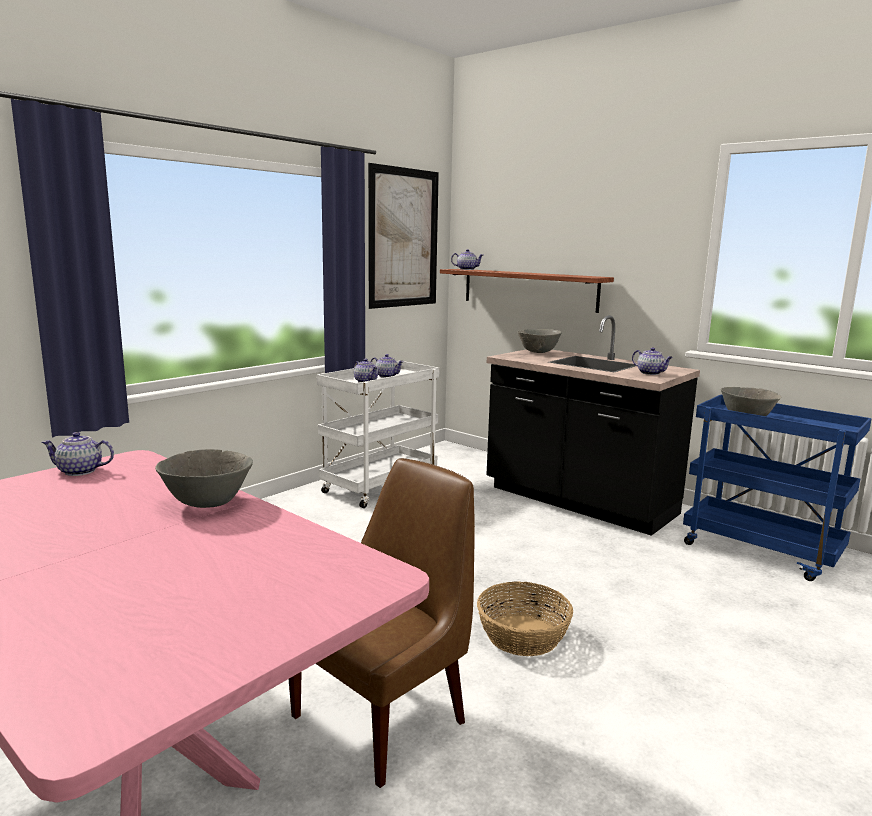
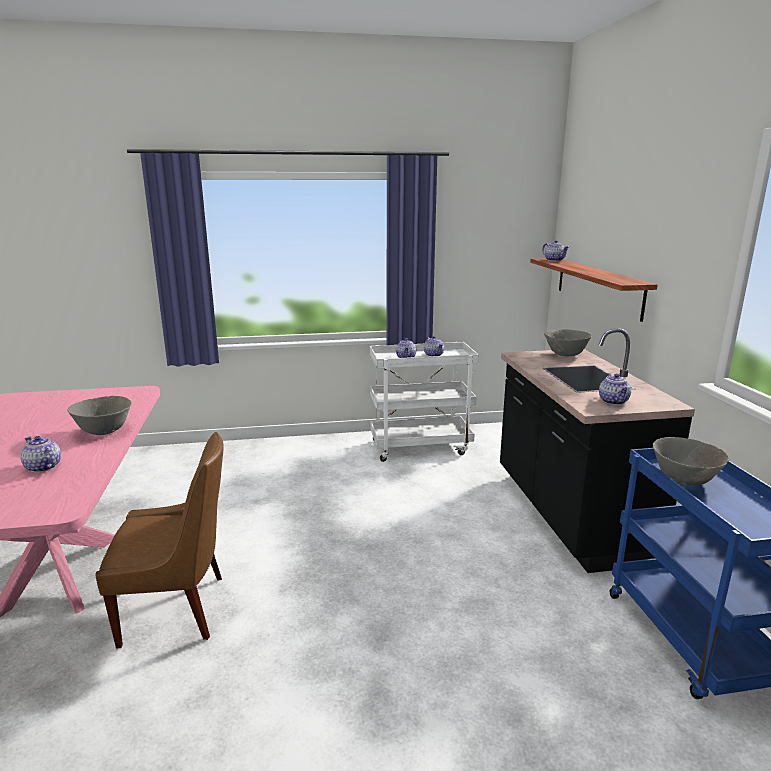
camera: 40 degrees right, 5 degrees up
teapot [42,432,114,476] -> teapot moved to [20,436,61,473]
picture [368,163,439,309] -> none
basket [477,581,573,656] -> none

